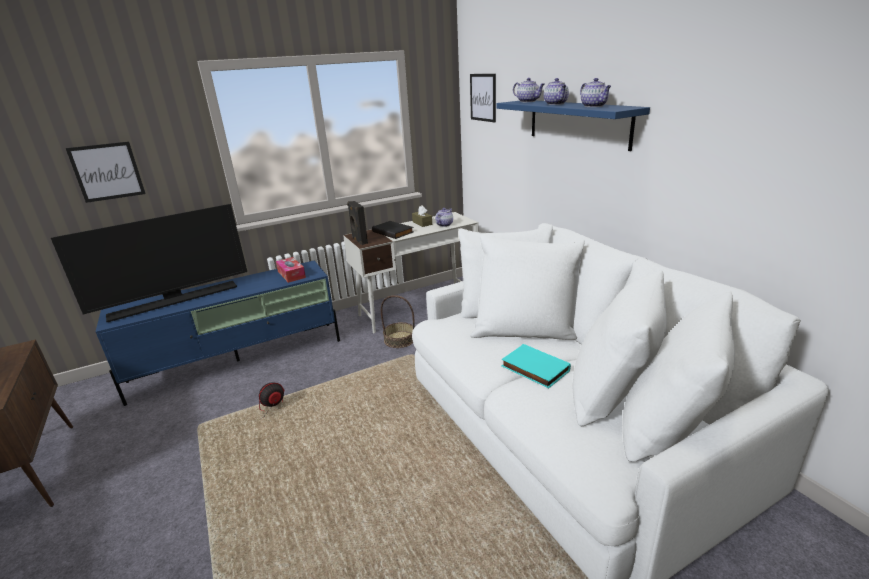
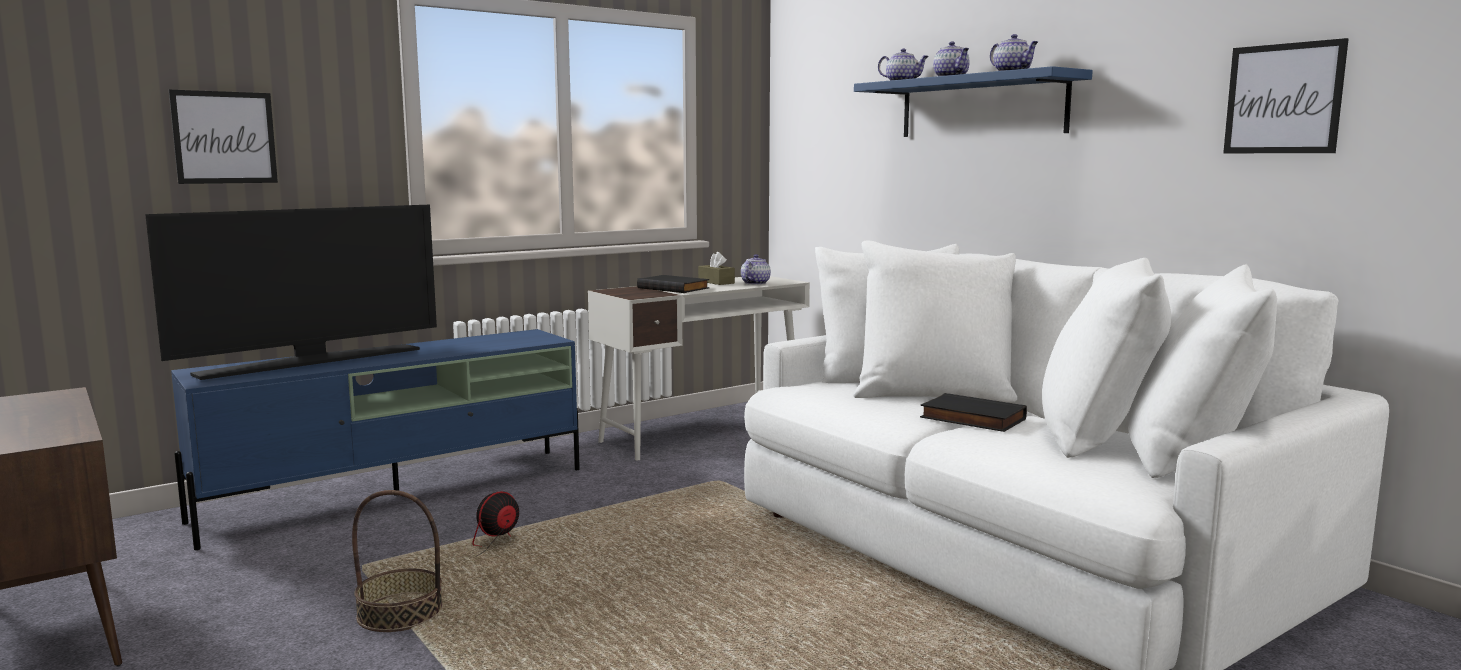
camera: 10 degrees left, 15 degrees down
tissue box [276,257,306,283] -> none
black speaker [347,201,368,245] -> none
basket [381,295,415,348] -> basket moved to [352,490,443,632]
picture [470,74,496,123] -> picture moved to [1223,38,1349,153]
turquoise book [501,344,571,388] -> black book [920,393,1027,432]

